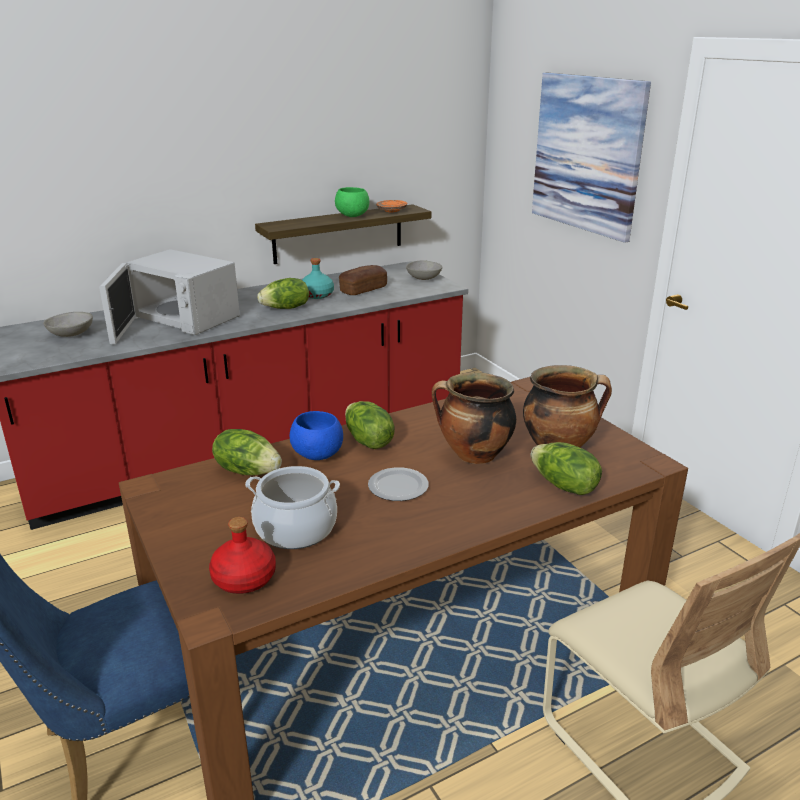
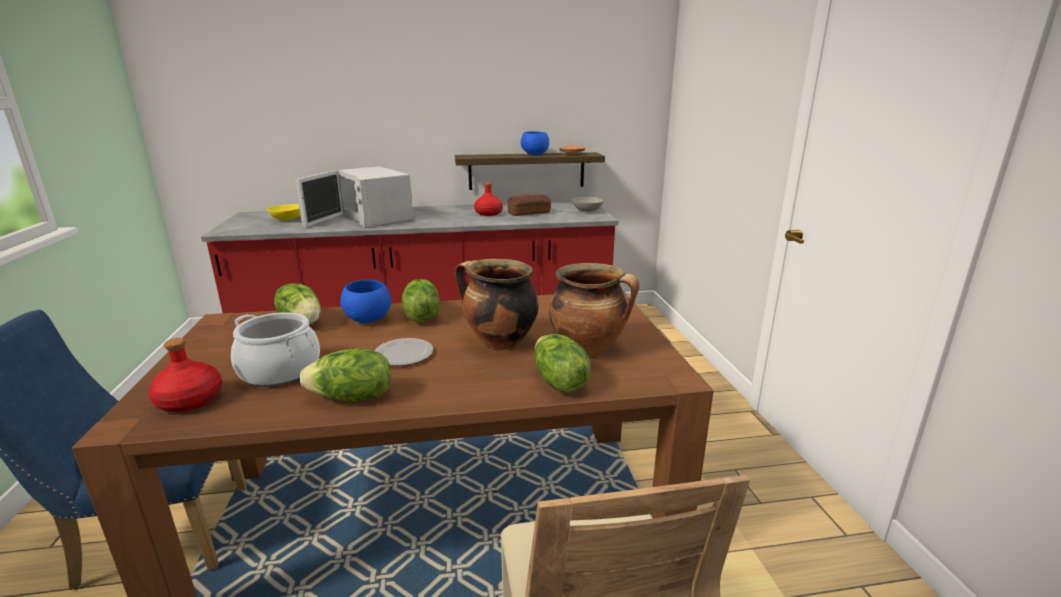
camera: 20 degrees right, 5 degrees down
grey bowl [43,312,93,337] -> yellow bowl [267,204,301,220]
lettuce [258,278,309,309] -> lettuce moved to [300,349,391,402]
turquoise bottle [302,258,334,299] -> red bottle [474,182,503,216]
green bowl [335,187,369,217] -> blue bowl [521,131,549,155]
picture [532,73,651,243] -> none

